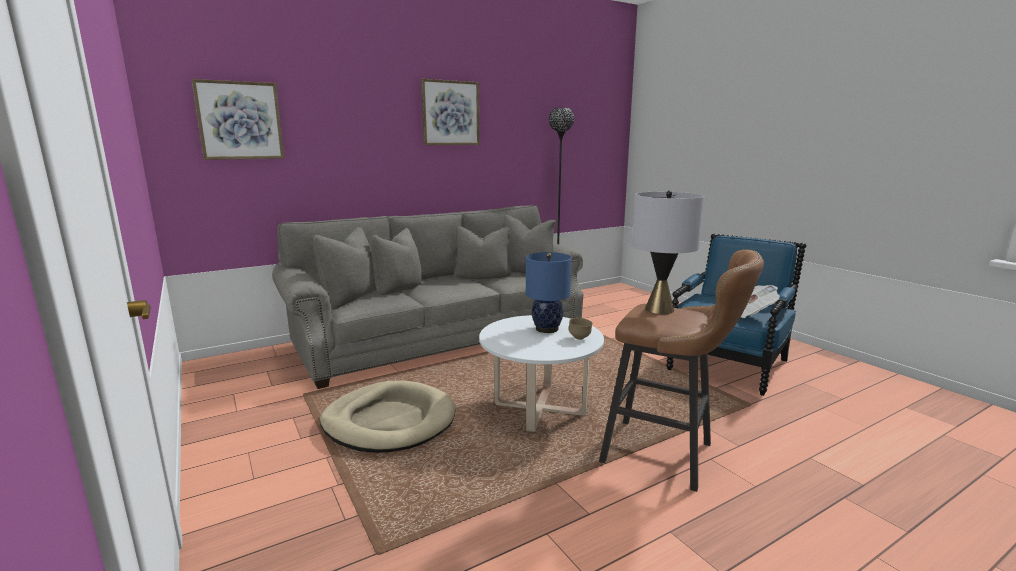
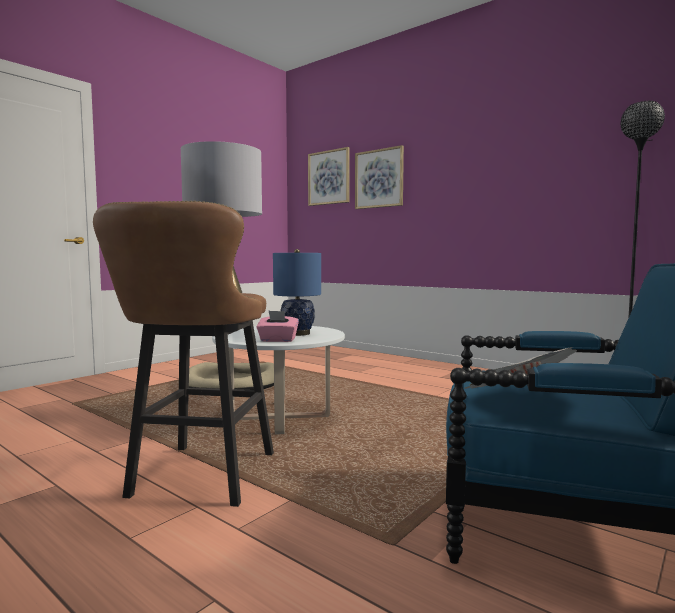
camera: 70 degrees right, 10 degrees down
grey sofa [272,205,583,389] -> none
picture [421,79,480,145] -> picture moved to [355,145,404,209]
brown bowl [569,318,593,340] -> pink tissue box [256,311,299,342]

